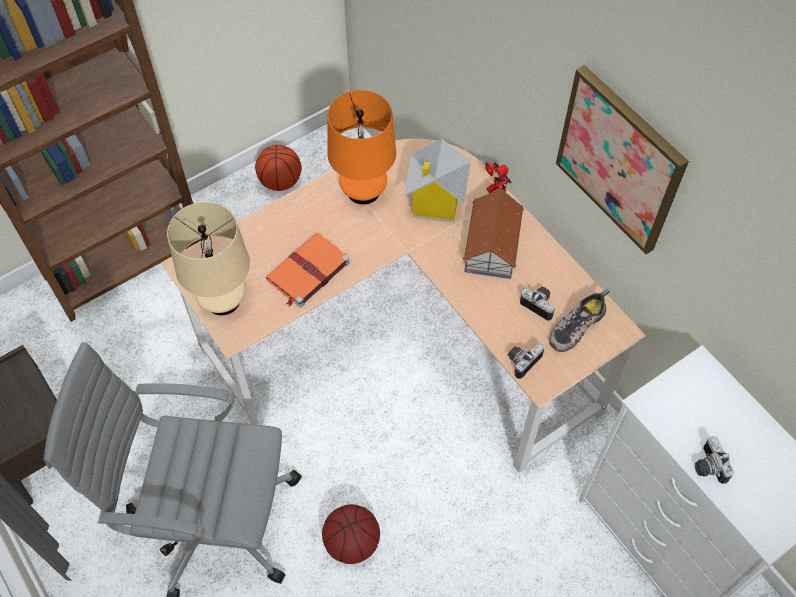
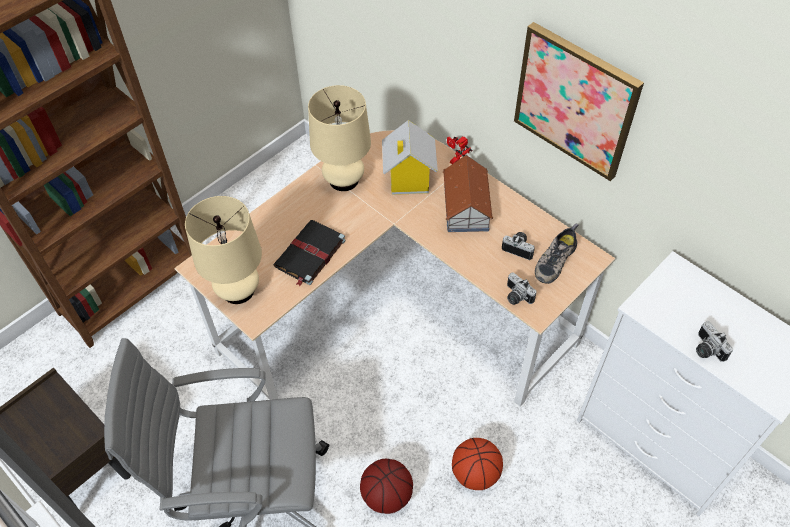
camera: 10 degrees left, 5 degrees down
basketball [255,145,302,191] -> basketball moved to [452,438,503,490]
orange book [266,233,350,307] -> black book [273,220,346,286]
orange table lamp [327,90,396,205] -> beige table lamp [308,85,371,191]
camera [508,343,544,379] -> camera turned 75 degrees counterclockwise [507,272,537,305]

